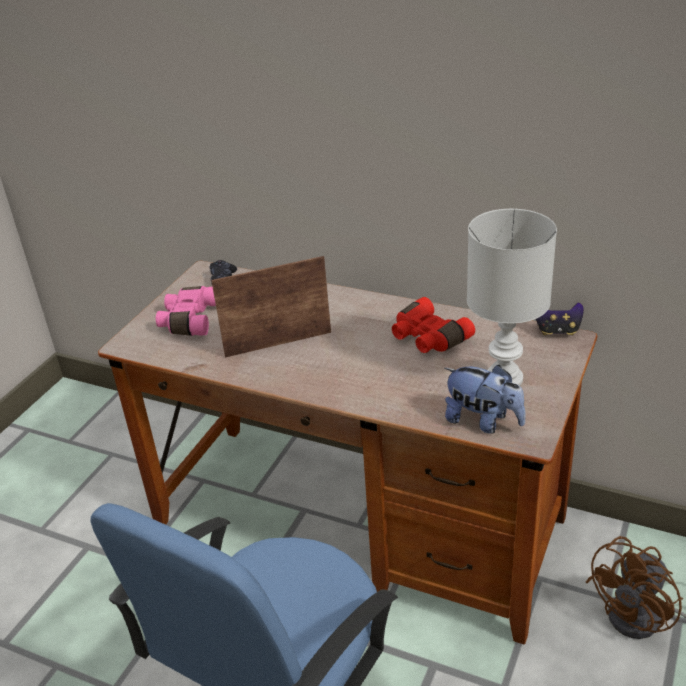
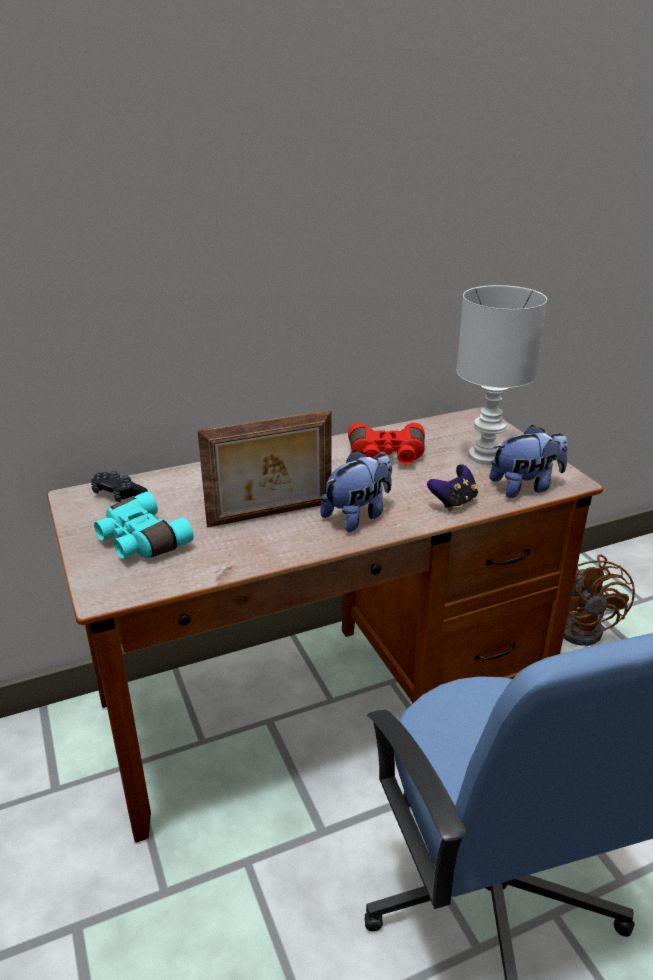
camera: 50 degrees left, 5 degrees down
pink binoculars [156,286,216,336] -> turquoise binoculars [94,491,194,559]
picture frame [211,256,331,357] -> picture frame turned 135 degrees counterclockwise [197,410,331,528]
game controller [536,302,584,335] -> game controller moved to [427,464,478,511]
none -> plush toy [320,451,392,532]

